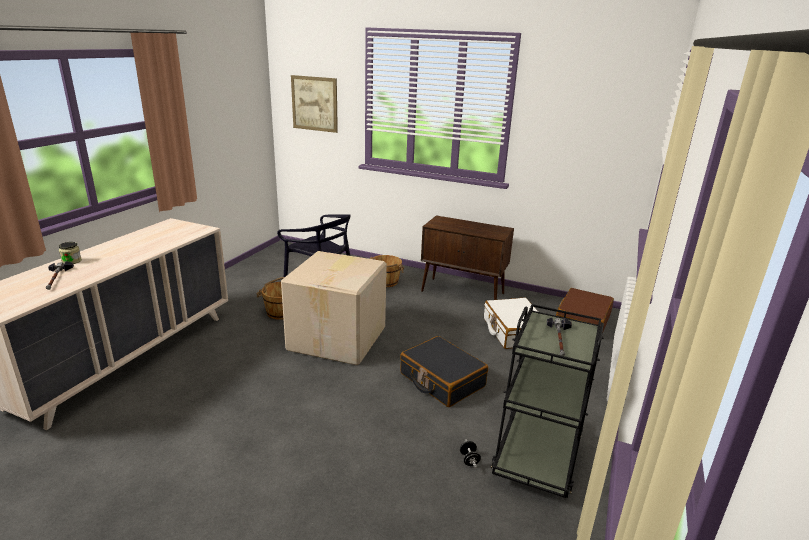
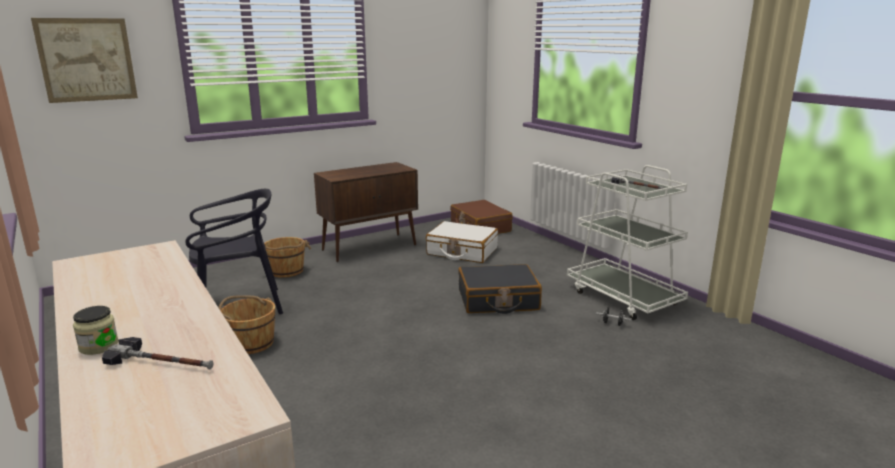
camera: 55 degrees left, 5 degrees down
cardboard box [281,251,387,365] -> none
black cart [491,304,604,498] -> white cart [567,165,688,320]

